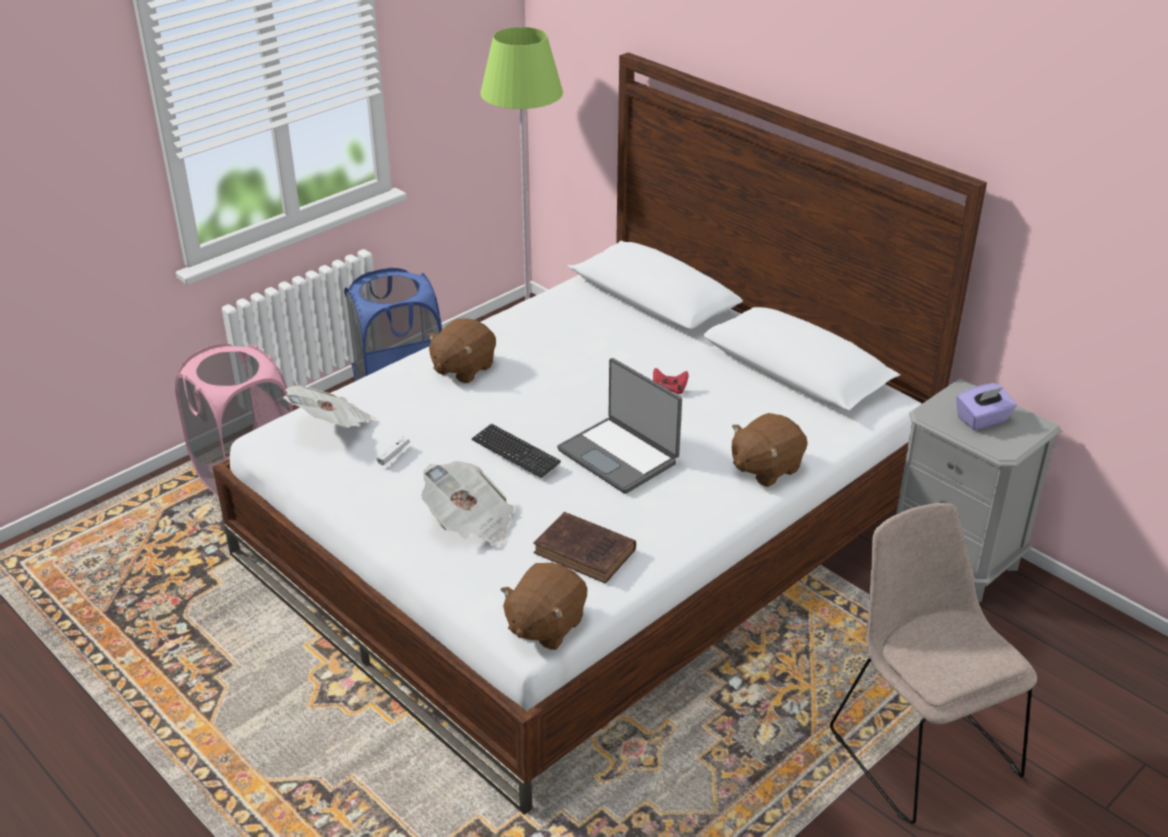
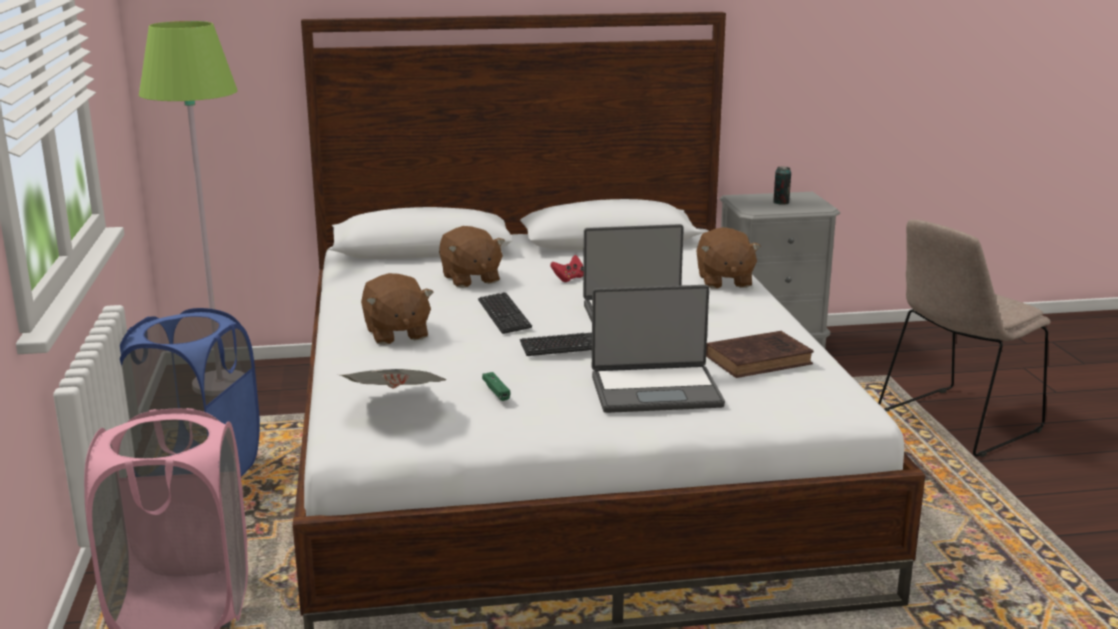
camera: 55 degrees left, 15 degrees down
white game controller [376,436,409,465] -> green game controller [482,372,510,401]
newspaper [421,461,514,546] -> laptop [592,285,725,413]
brown plush toy [500,563,587,650] -> brown plush toy moved to [439,226,505,288]
beige chair [830,503,1037,824] -> beige chair turned 45 degrees counterclockwise [878,219,1050,457]
purple tissue box [956,383,1017,430] -> can [773,166,791,205]
none -> keyboard [478,292,532,334]

